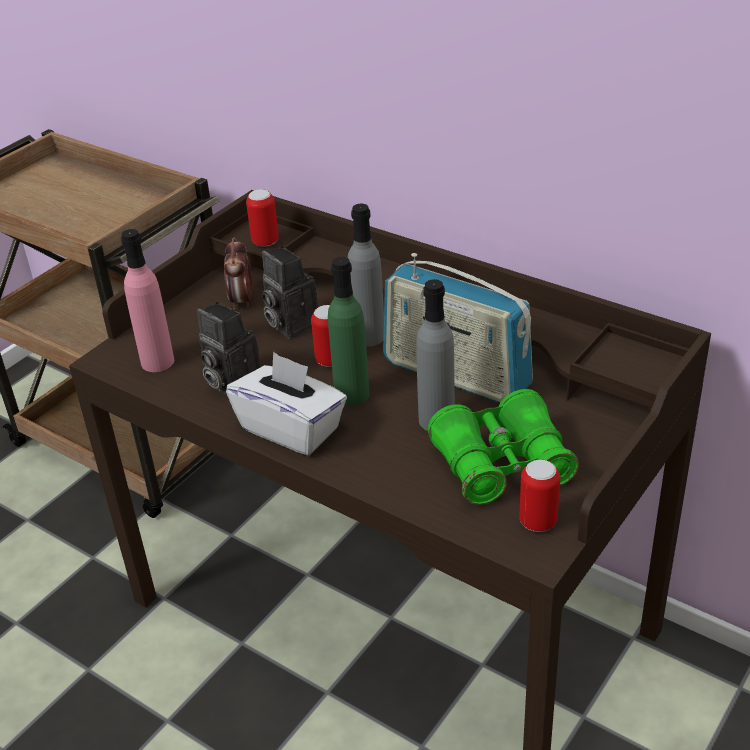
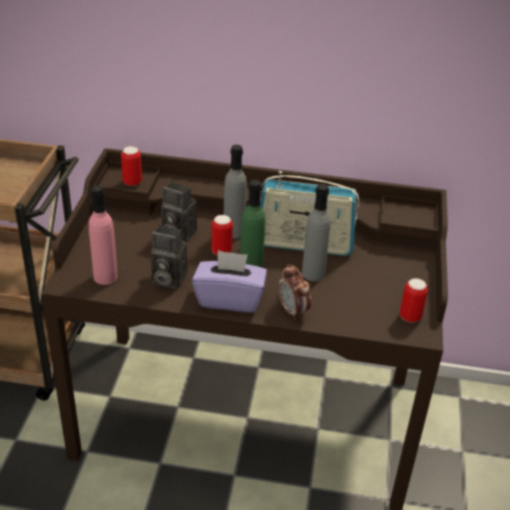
camera: 30 degrees left, 0 degrees up
alarm clock [224,237,252,310] -> alarm clock moved to [278,264,311,320]
white tissue box [226,352,347,455] -> purple tissue box [192,250,267,313]
green binoculars [428,389,579,505] -> none

